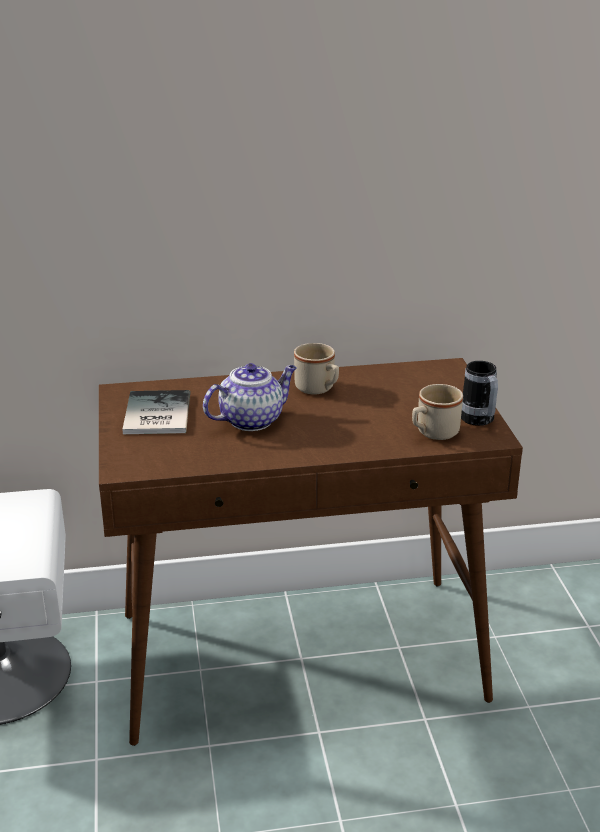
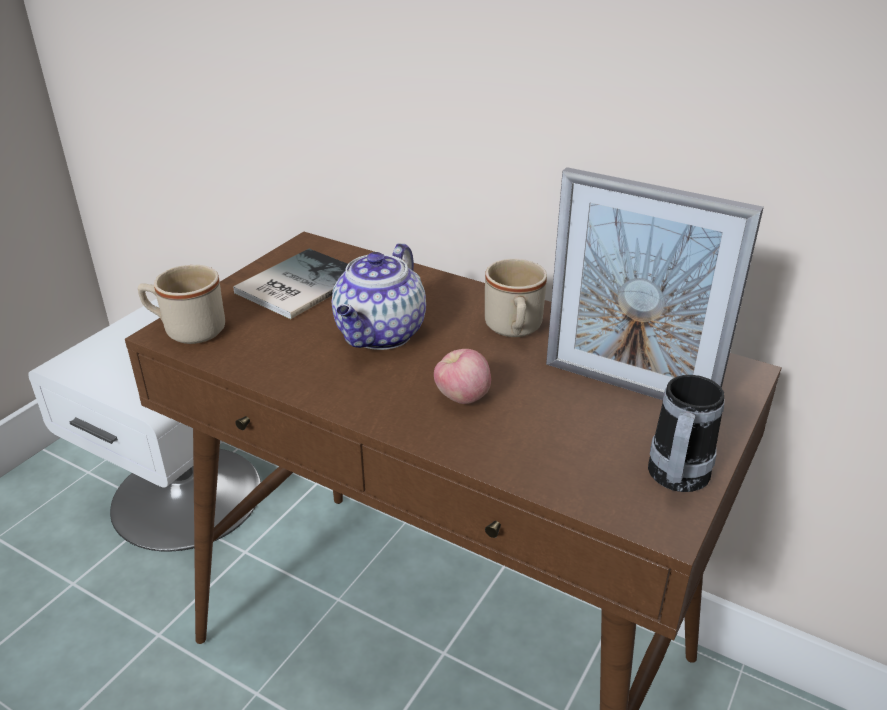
camera: 40 degrees right, 5 degrees up
teapot [203,363,297,431] -> teapot turned 105 degrees clockwise [332,243,426,350]
beige mug [412,384,463,440] -> beige mug moved to [138,265,225,344]
none -> apple [434,349,491,404]
none -> picture frame [546,167,764,400]

